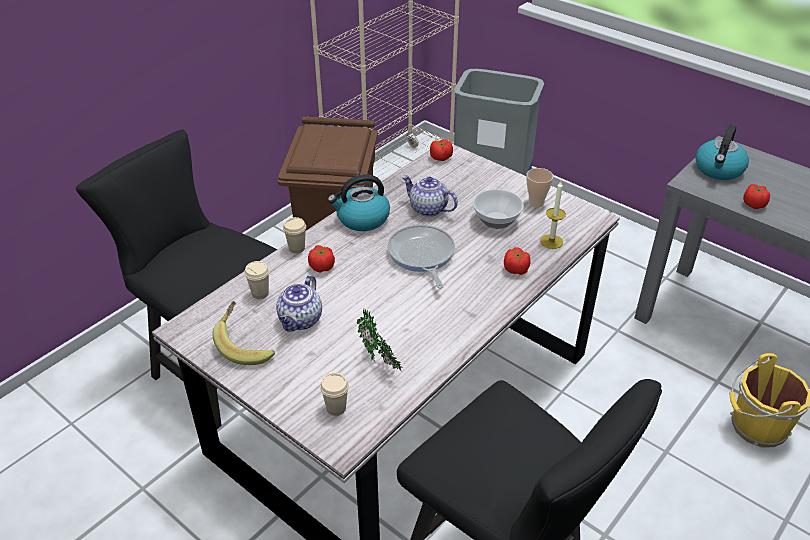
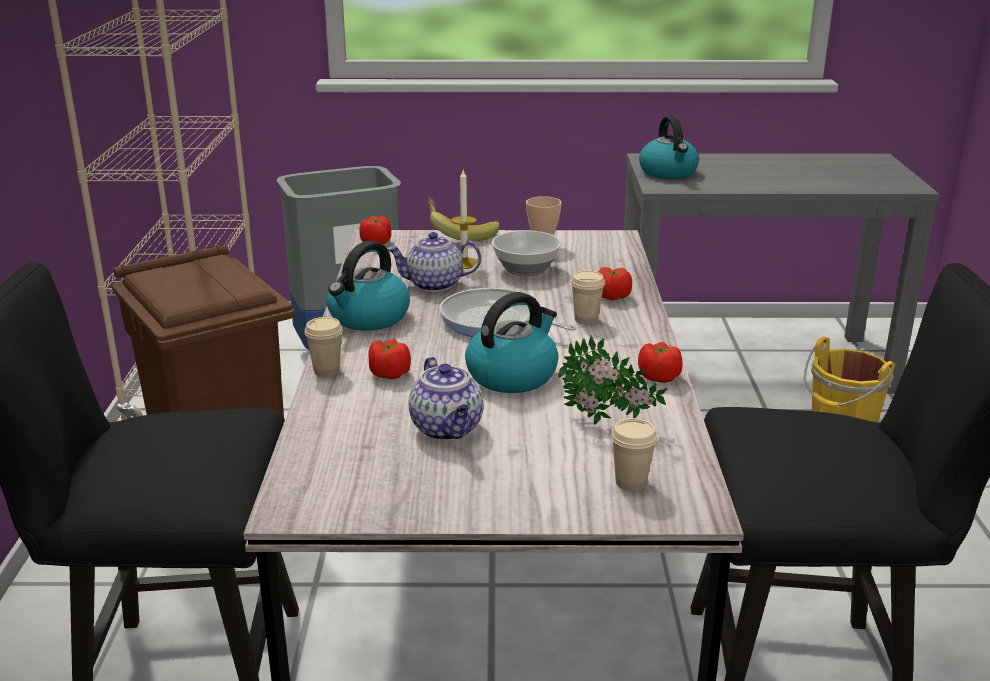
camera: 40 degrees left, 15 degrees down
banana [212,301,275,365] -> banana moved to [428,197,500,242]
beige cup [244,261,270,299] -> beige cup moved to [571,270,605,325]
candle [540,181,566,249] -> candle moved to [451,170,477,269]
tomato [743,184,770,209] -> tomato moved to [638,342,683,383]
none -> kettle [465,292,559,393]

